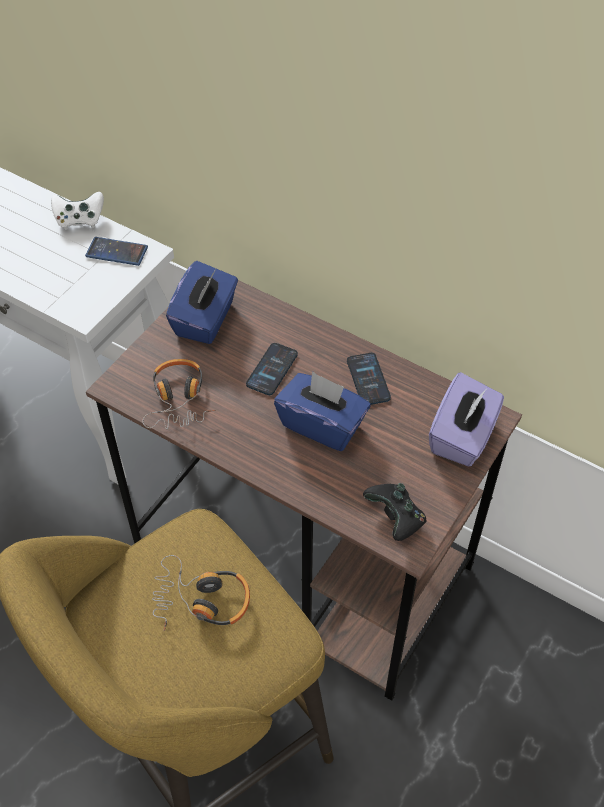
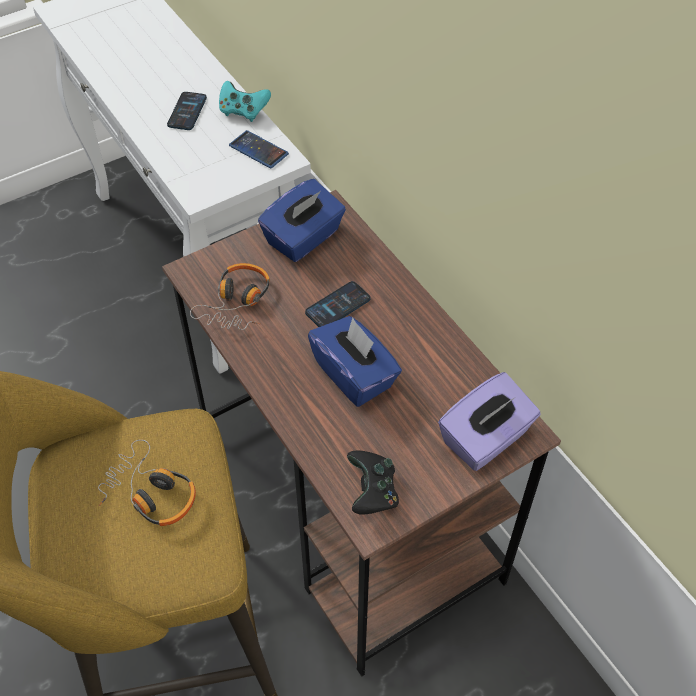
camera: 25 degrees right, 0 degrees up
white game controller [51,192,104,230] -> turquoise game controller [219,81,271,122]
phone [347,353,391,405] -> phone moved to [167,92,207,130]

